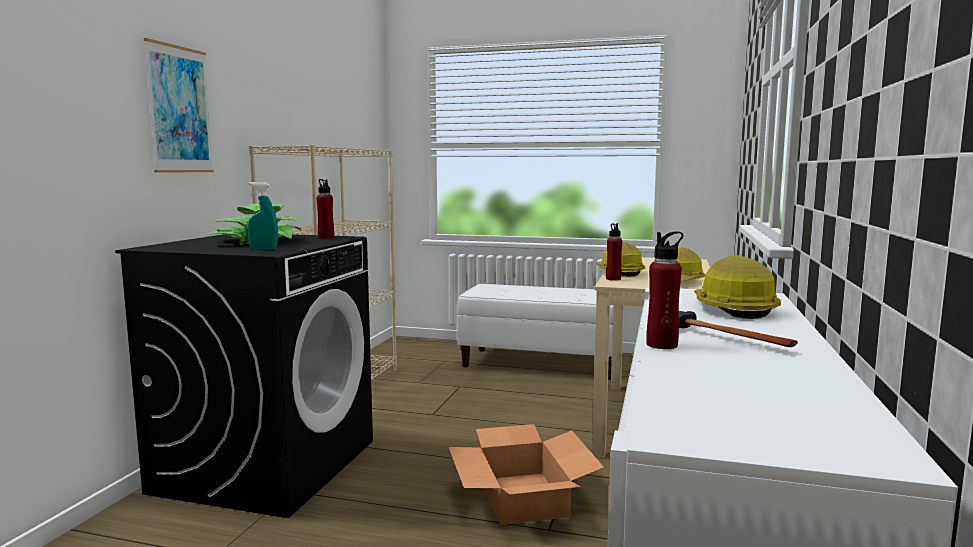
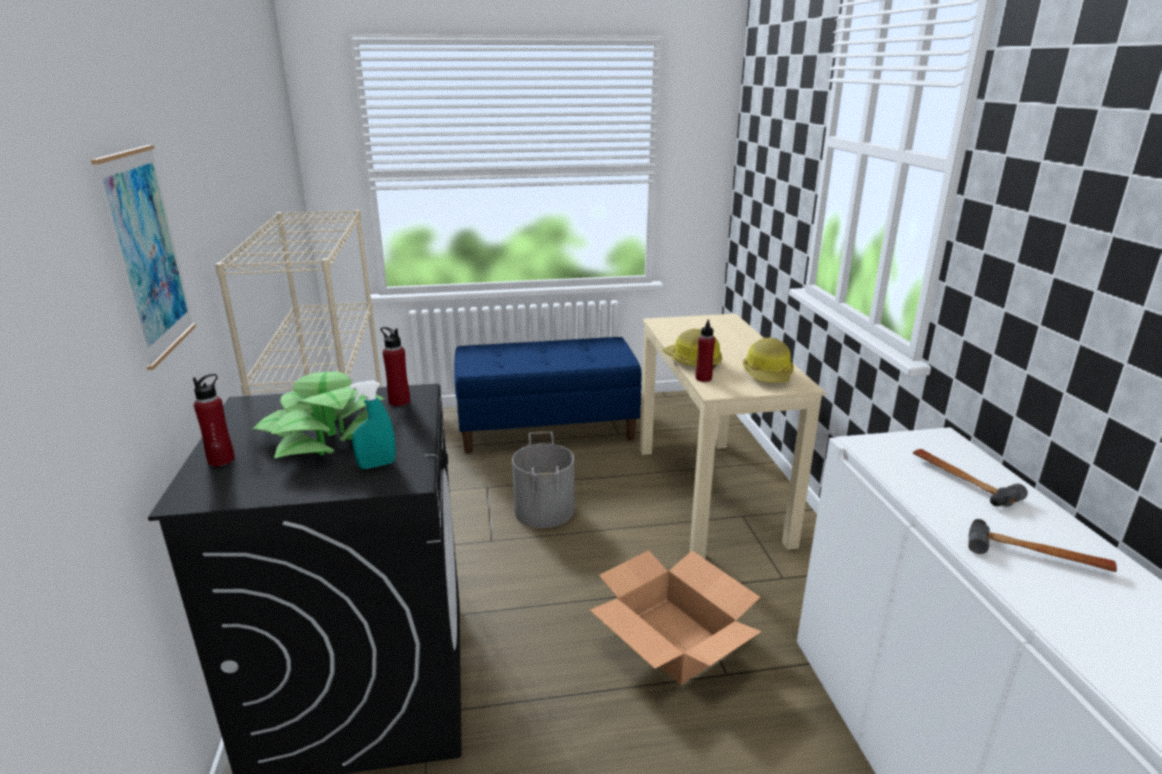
camera: 25 degrees left, 15 degrees up
white bench [457,284,613,380] -> blue bench [454,337,642,454]
red bottle [646,231,684,349] -> red bottle moved to [193,374,235,466]
hard hat [694,255,781,319] -> hammer [913,449,1028,507]
none -> grey bucket [512,431,574,528]

